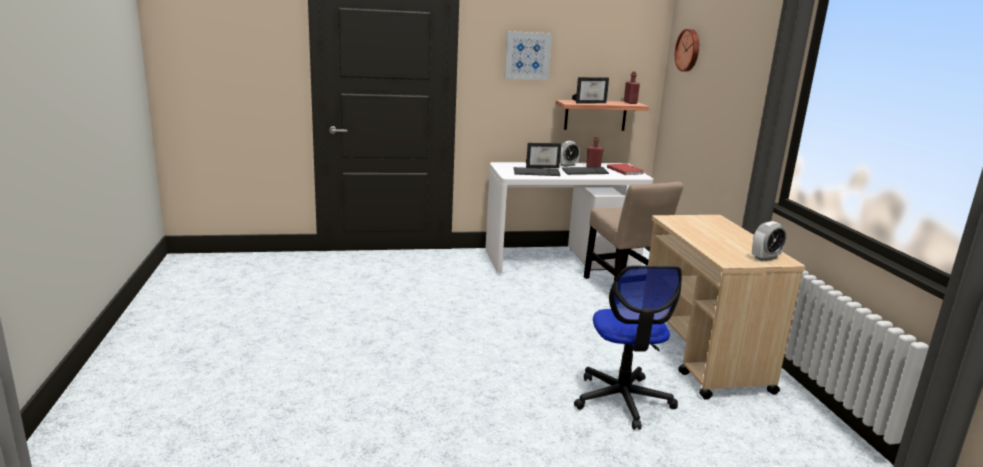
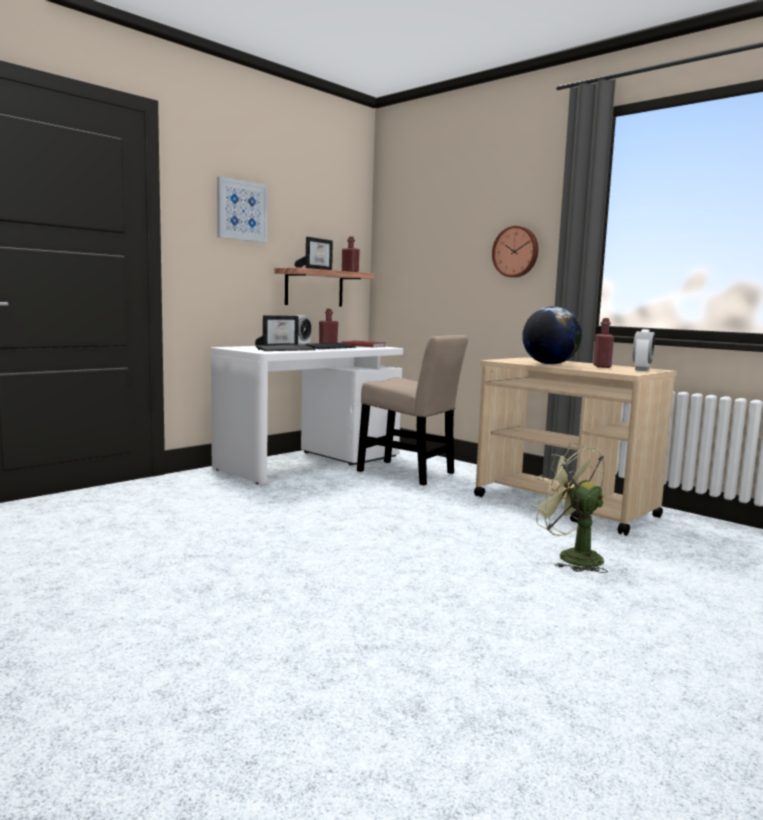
camera: 35 degrees left, 10 degrees down
office chair [574,265,682,430] -> green fan [531,442,608,573]
wall clock [675,29,699,72] -> wall clock moved to [492,226,538,278]
none -> globe [522,306,582,365]
none -> red bottle [593,318,614,368]

